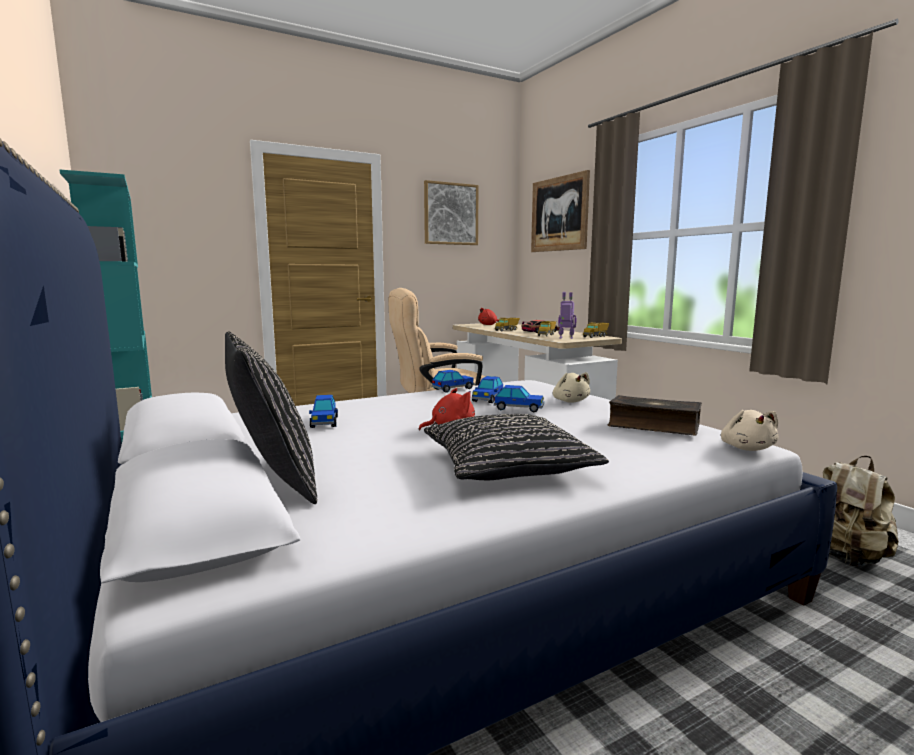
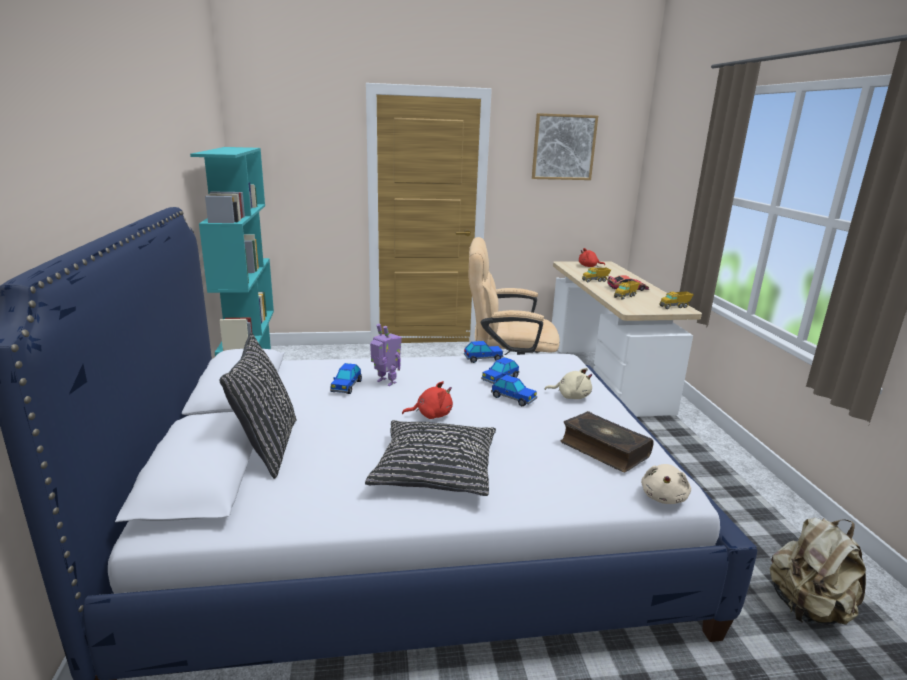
camera: 20 degrees right, 10 degrees up
picture [531,170,590,252] -> none
beige plush toy [553,372,590,403] -> beige plush toy turned 75 degrees counterclockwise [545,368,593,399]
toy robot [558,292,577,339] -> toy robot moved to [370,324,402,386]

